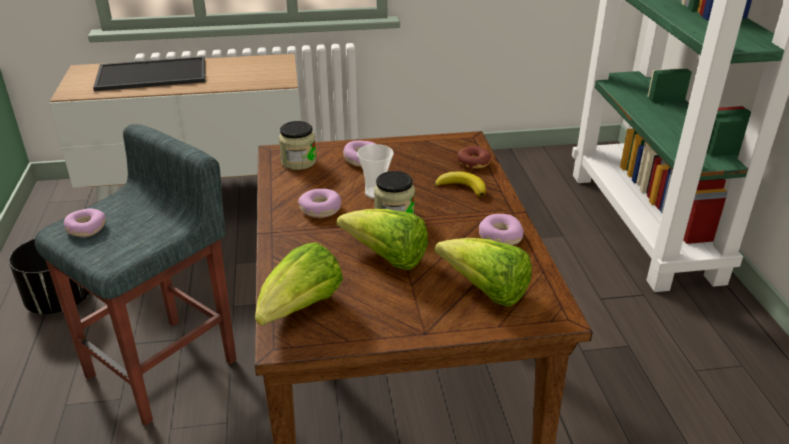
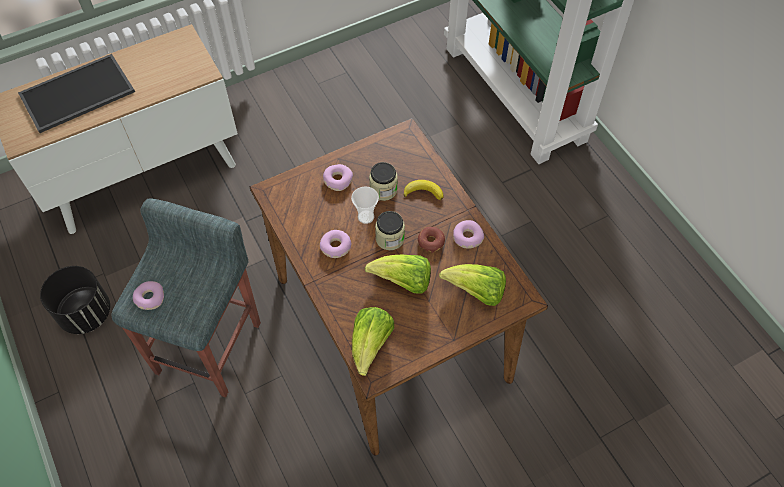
camera: 20 degrees left, 25 degrees up
jar [279,121,317,170] -> jar moved to [369,162,398,201]
donut [457,146,491,169] -> donut moved to [418,227,445,253]

